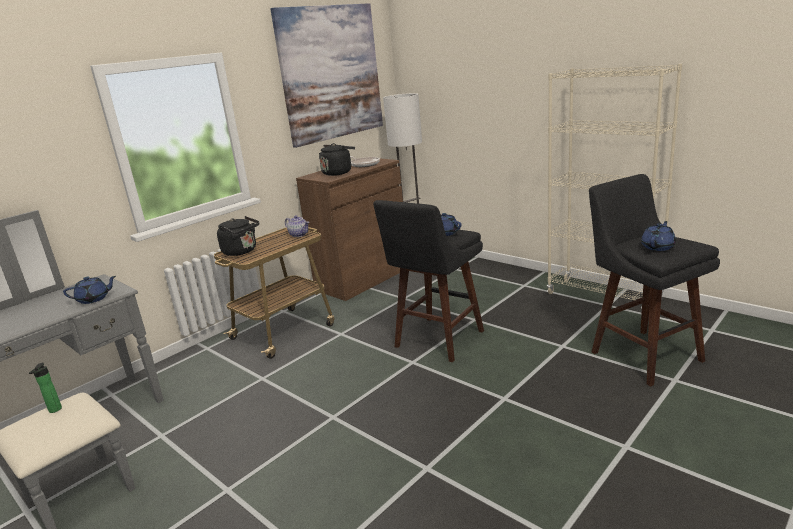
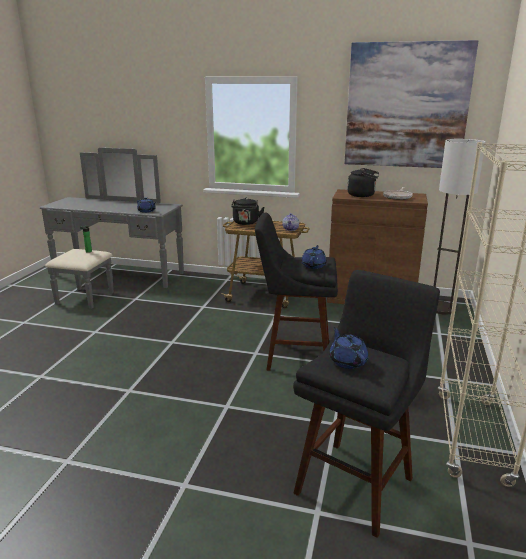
camera: 60 degrees right, 0 degrees up
blue teapot [641,221,676,251] -> blue teapot turned 120 degrees counterclockwise [329,327,368,369]

